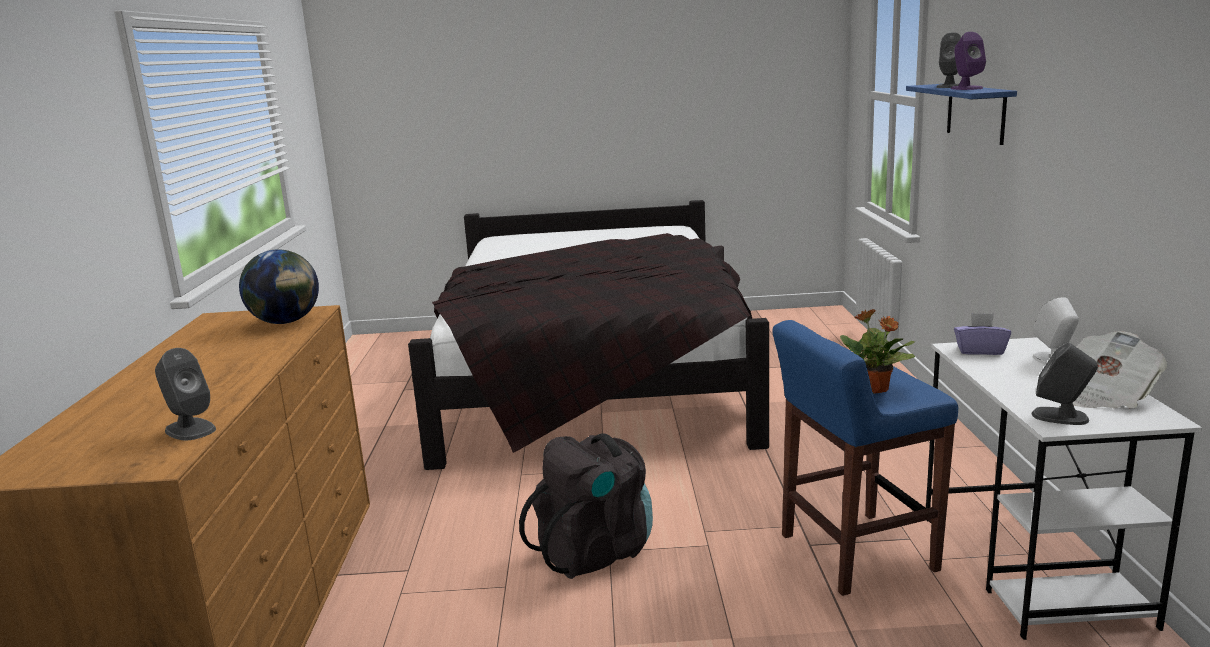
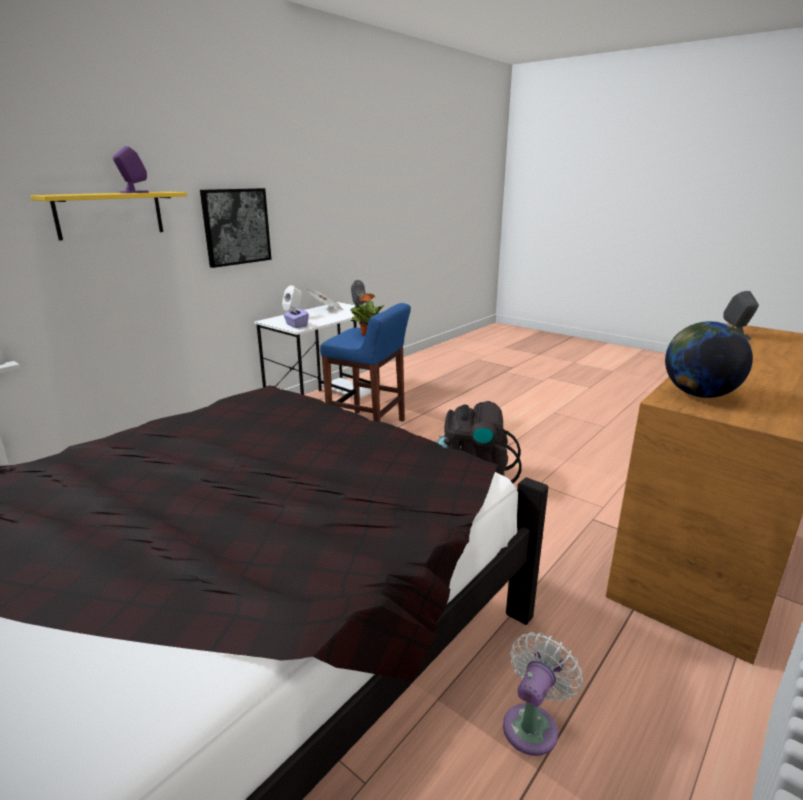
camera: 140 degrees left, 5 degrees up
blue shelf [906,84,1017,145] -> yellow shelf [30,192,187,241]
grey speaker [936,32,961,88] -> none
none -> picture [200,188,272,268]
none -> white fan [503,632,583,756]

